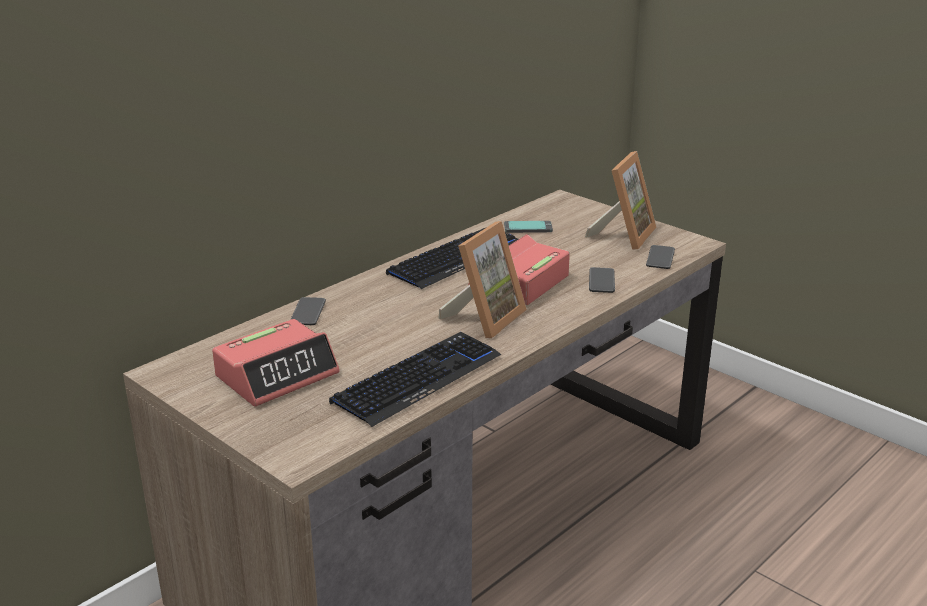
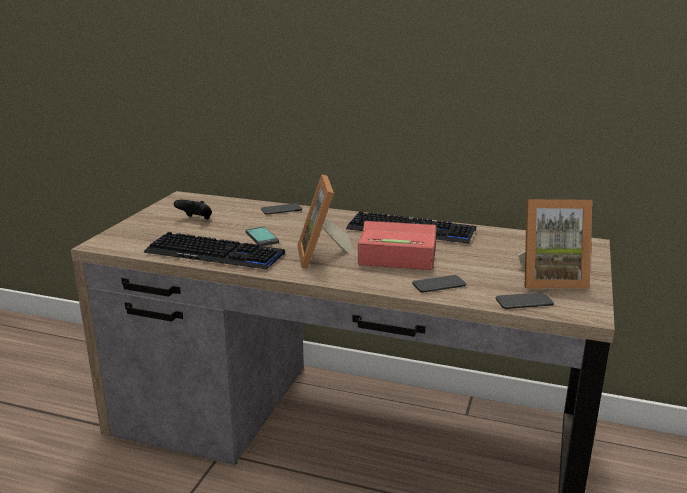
camera: 65 degrees right, 5 degrees down
alarm clock [212,319,340,407] -> black game controller [174,200,212,220]
picture frame [439,221,527,338] -> picture frame turned 75 degrees clockwise [297,174,353,269]
phone [504,221,553,233] -> phone moved to [245,227,279,246]

